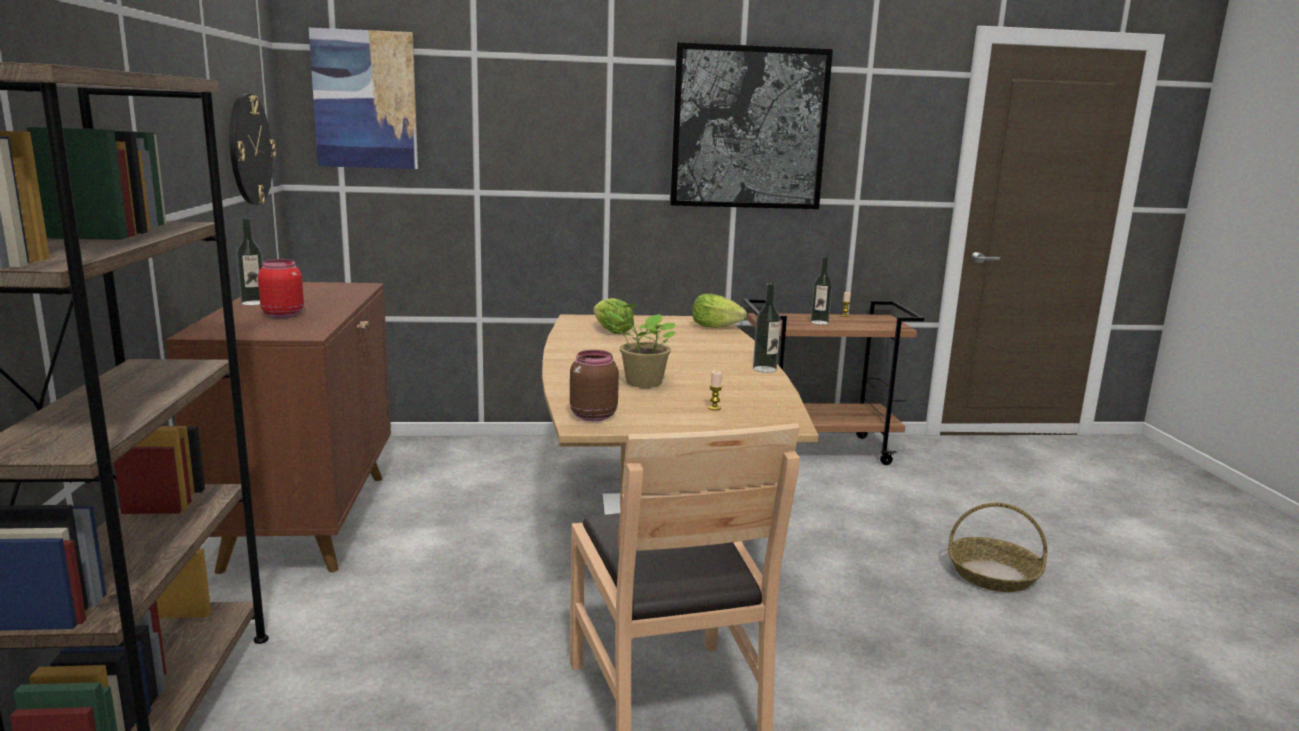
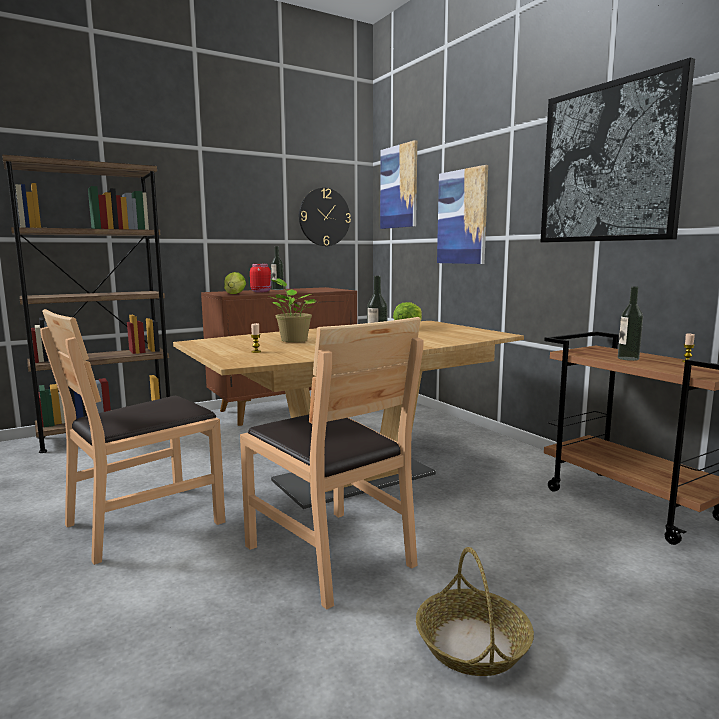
camera: 65 degrees right, 5 degrees down
brown jar [570,350,619,421] -> none
lettuce [692,294,747,328] -> lettuce moved to [224,272,246,294]
none -> brown chair [240,317,423,610]
none -> picture [437,165,488,264]

